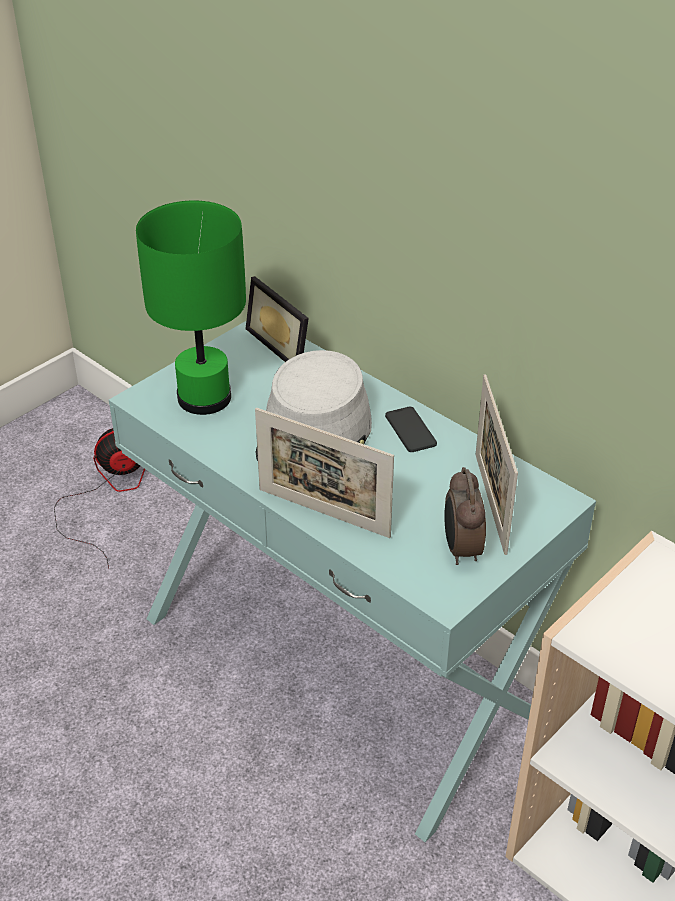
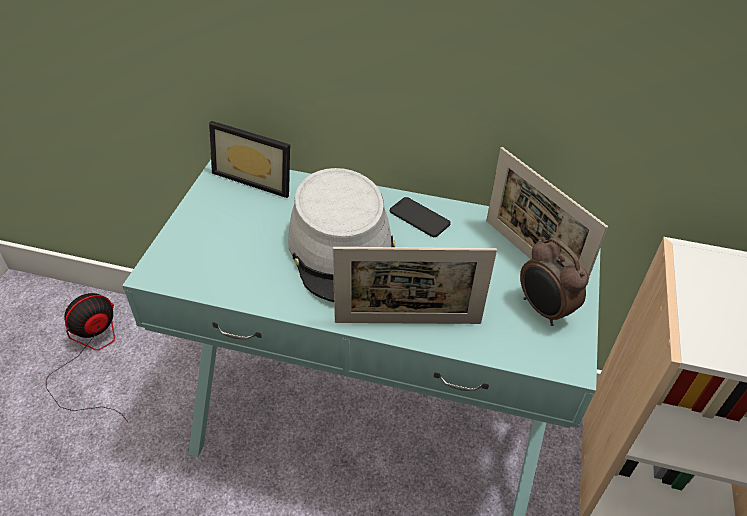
camera: 30 degrees left, 5 degrees up
green table lamp [136,201,246,415] -> none

